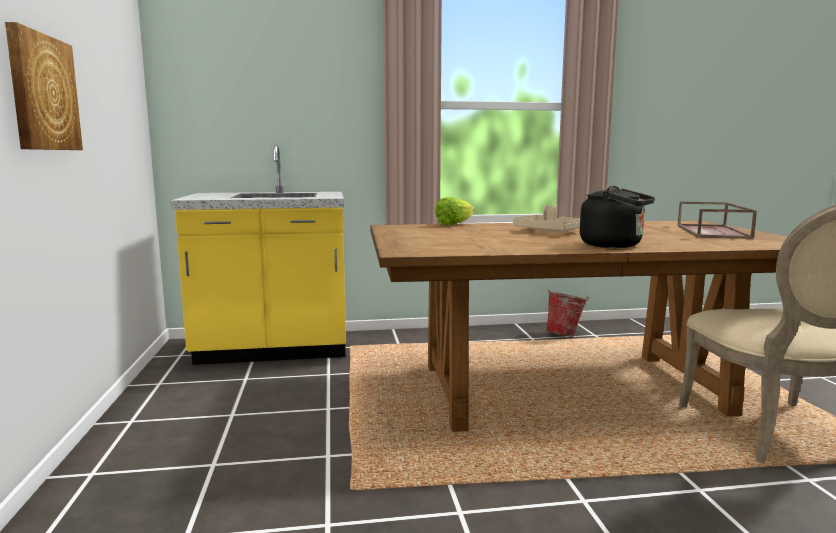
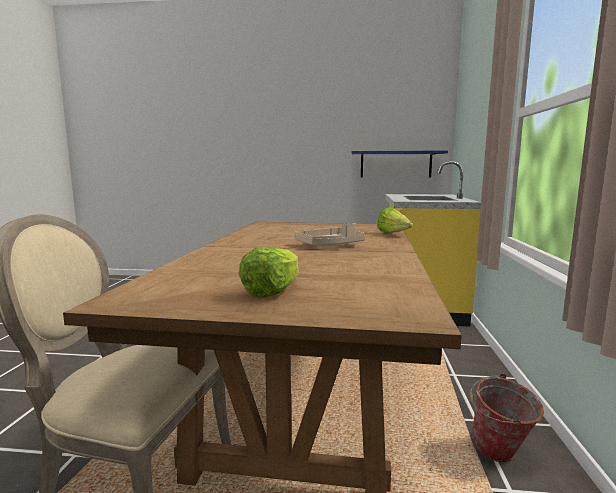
camera: 105 degrees right, 0 degrees up
picture [5,22,83,150] -> none
black kettle [580,186,655,248] -> none
brown tray [677,201,757,239] -> lettuce [238,247,299,298]
none -> blue shelf [352,151,448,178]

